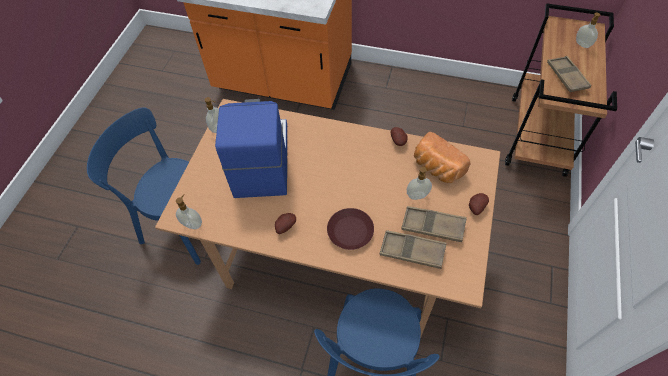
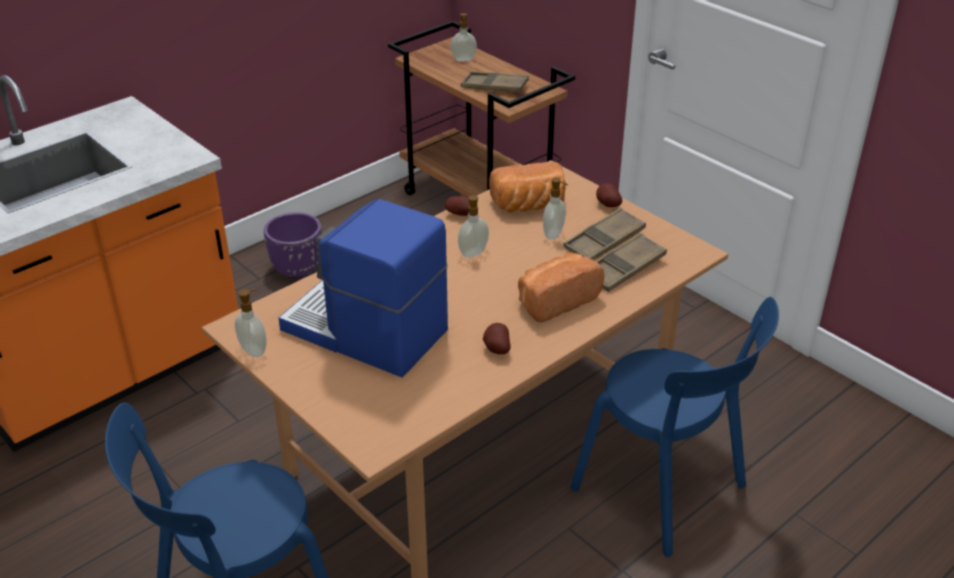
camera: 60 degrees left, 20 degrees down
soap dispenser [176,194,202,229] -> soap dispenser moved to [458,195,489,258]
brown plate [327,208,374,250] -> bread [518,253,604,322]
none -> purple planter [264,212,322,279]

